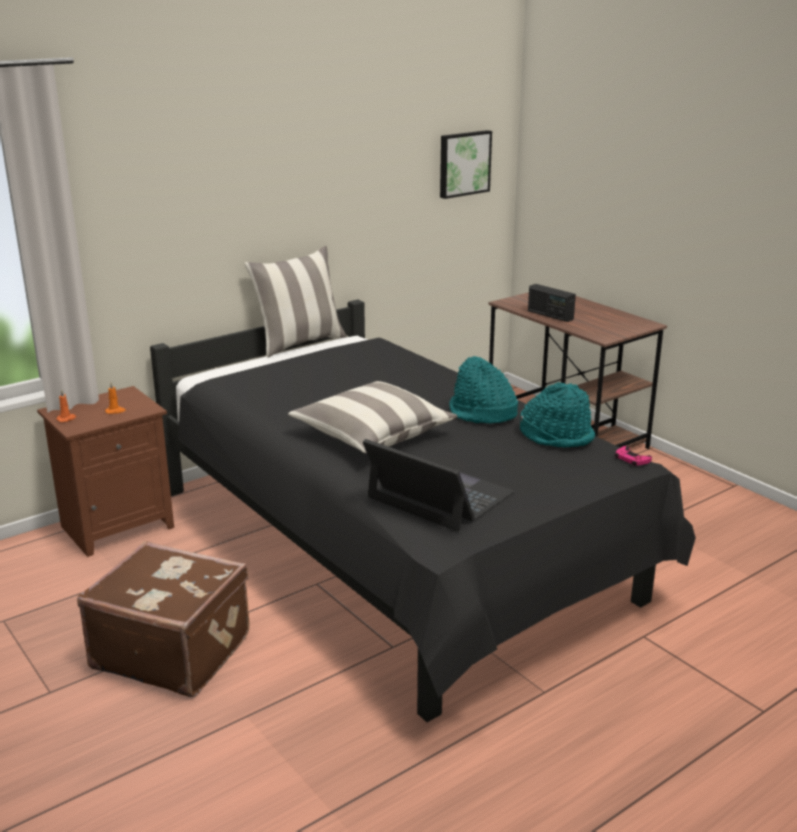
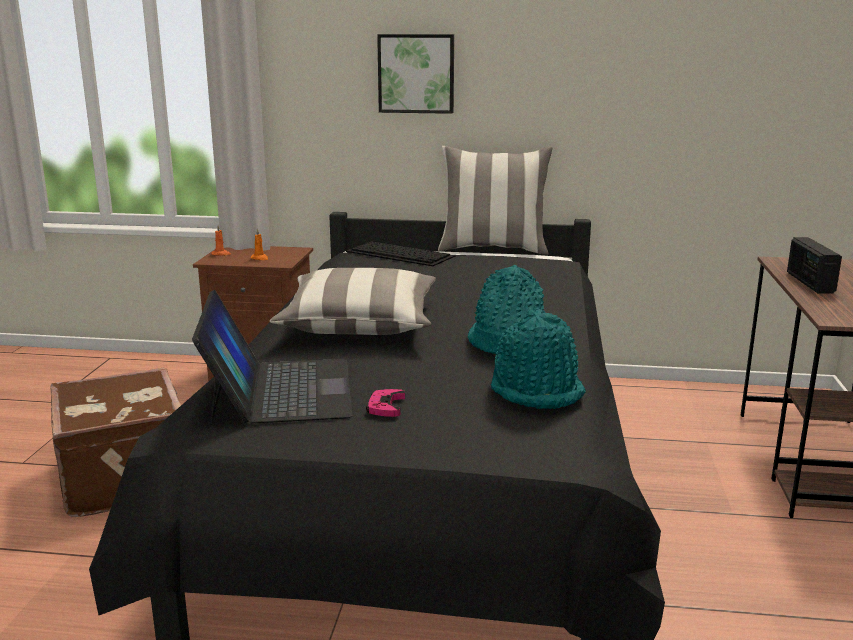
camera: 45 degrees right, 5 degrees down
picture [440,130,492,199] -> picture moved to [377,34,454,114]
pink game controller [615,446,652,466] -> pink game controller moved to [366,389,405,417]
none -> keyboard [346,241,455,266]

